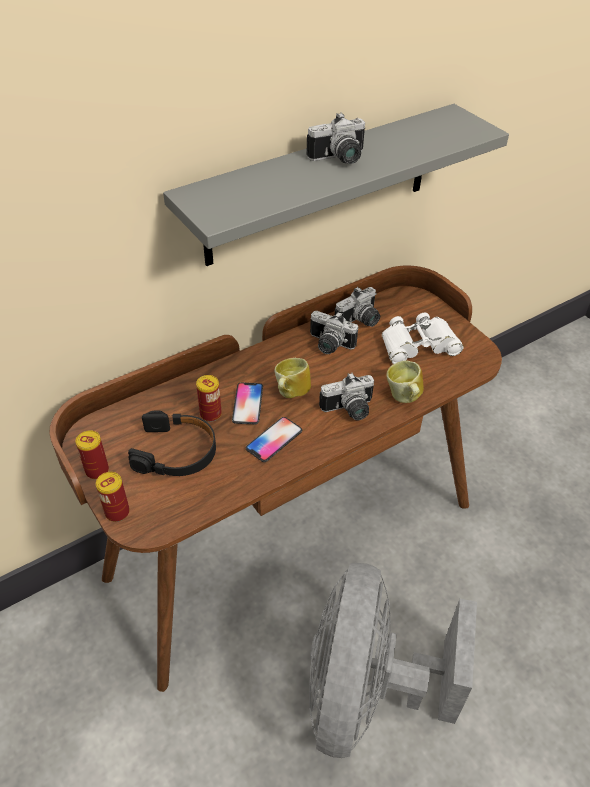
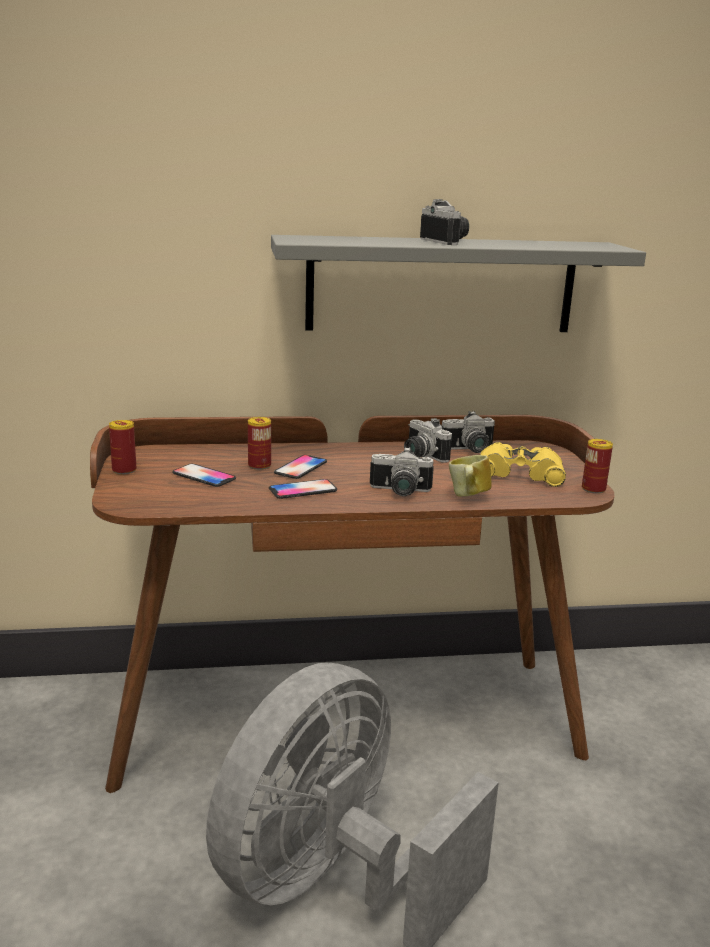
camera: 25 degrees right, 25 degrees down
can [96,472,130,522] -> can moved to [582,439,613,494]
black headphones [128,411,216,476] -> phone [172,464,236,487]
mug [275,358,311,398] -> none
camera [306,112,365,164] -> camera turned 120 degrees counterclockwise [420,199,469,245]
white binoculars [382,312,464,364] -> yellow binoculars [480,442,566,487]

